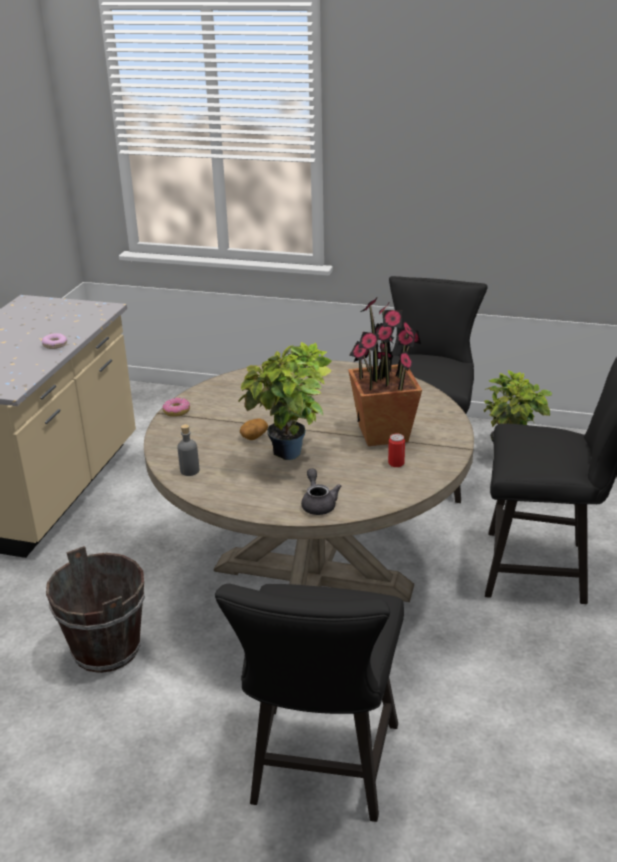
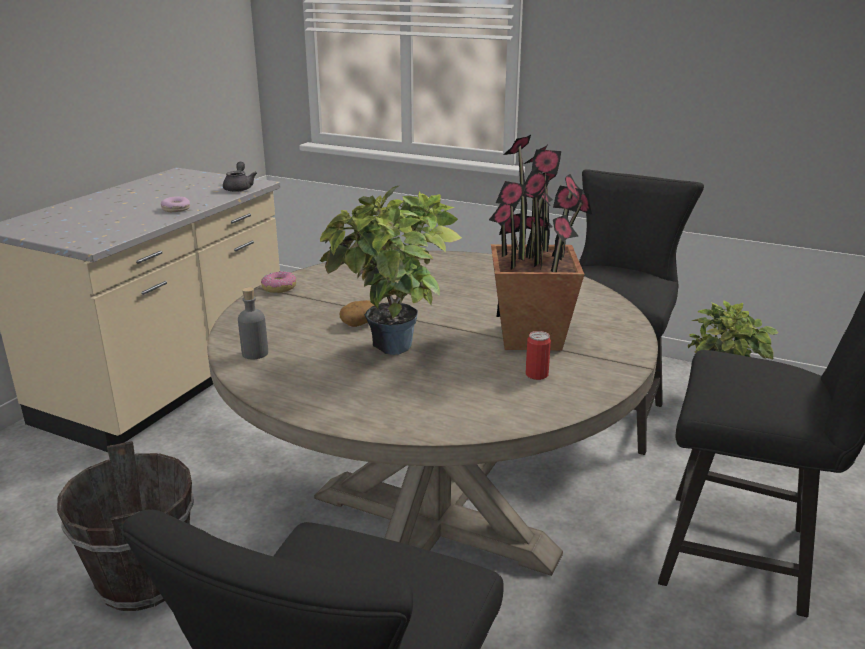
camera: 10 degrees right, 5 degrees down
grey teapot [301,468,341,515] -> grey teapot moved to [223,162,257,192]

